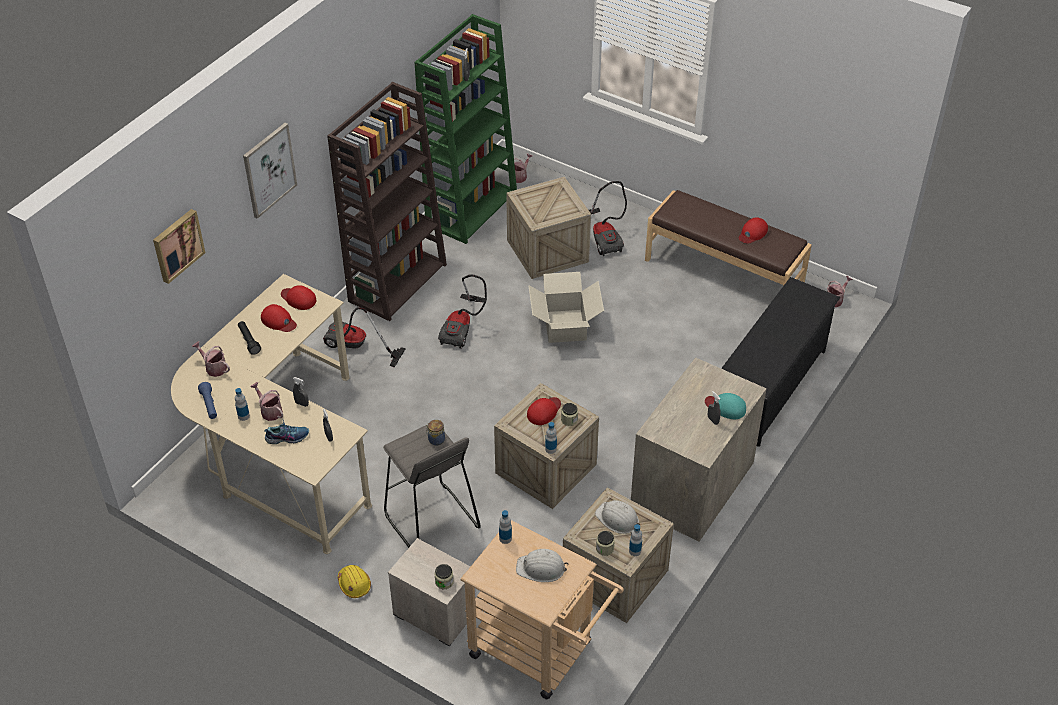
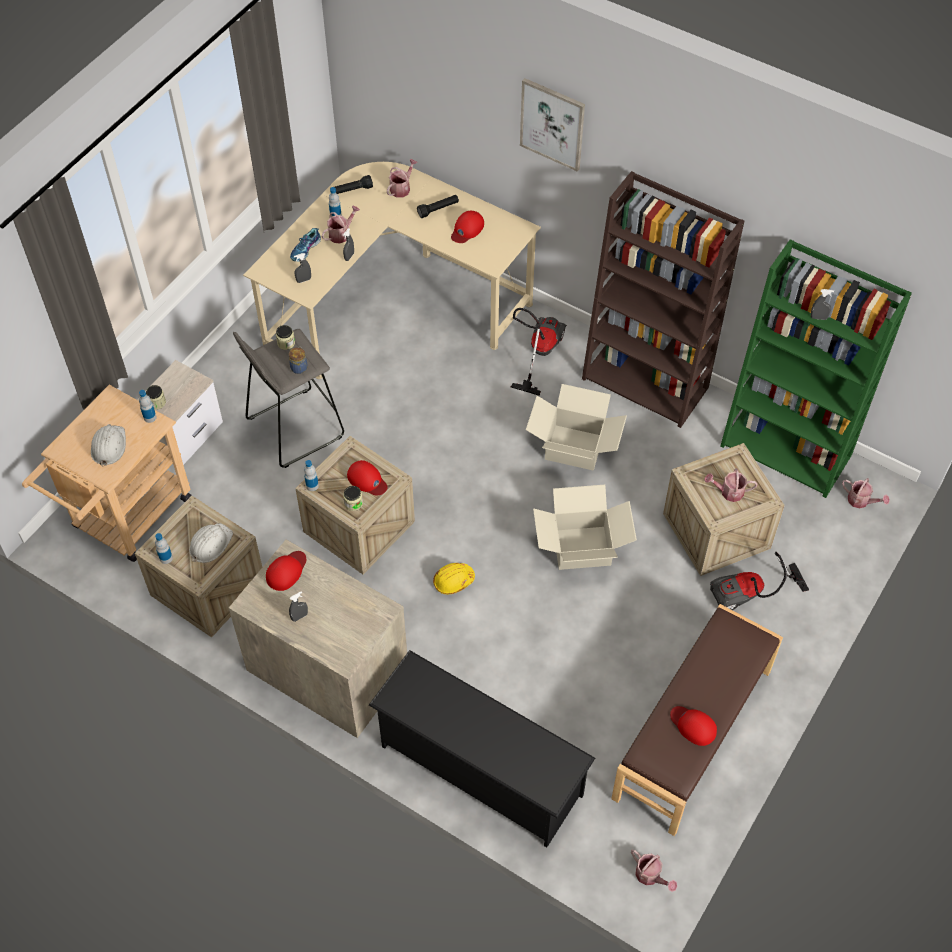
camera: 90 degrees right, 10 degrees up
picture [153,209,206,284] -> none
blue flashlight [198,382,217,419] -> black flashlight [335,175,373,194]
shoe [264,418,309,444] -> shoe turned 45 degrees clockwise [290,228,321,262]
red cap [281,285,316,310] -> red cap moved to [266,551,306,591]
yellow hard hat [338,565,371,598] -> yellow hard hat moved to [433,563,475,594]
vacuum cleaner [438,274,487,349] -> cardboard box [526,384,627,471]
jar [596,531,615,556] -> jar moved to [276,325,295,350]
turquoise cap [705,393,746,419] -> none
none -> watering can [704,468,758,502]

